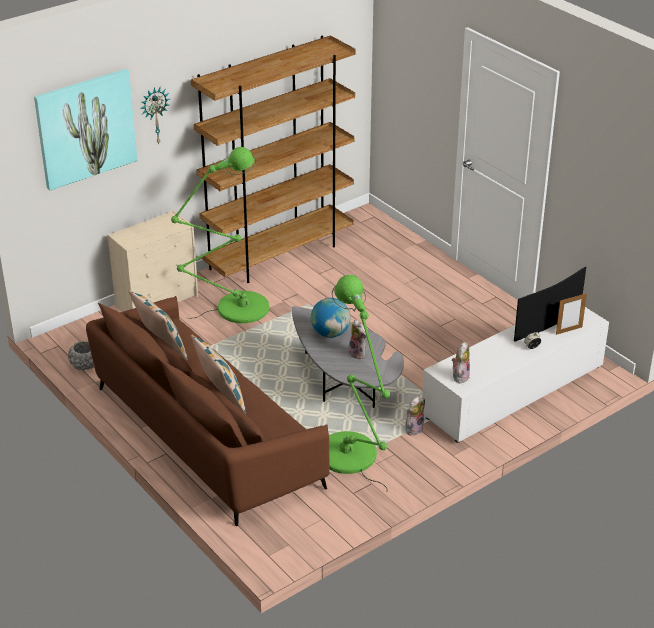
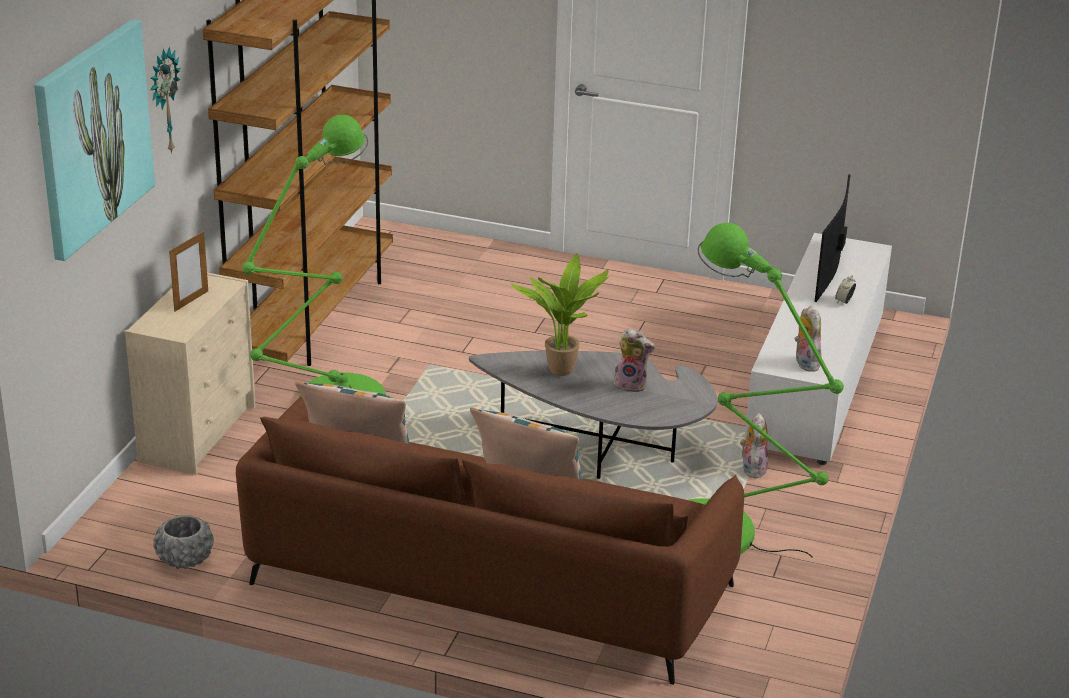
camera: 35 degrees left, 5 degrees down
globe [311,298,351,338] -> potted plant [510,253,609,376]
picture frame [556,293,587,335] -> picture frame moved to [169,231,208,312]

